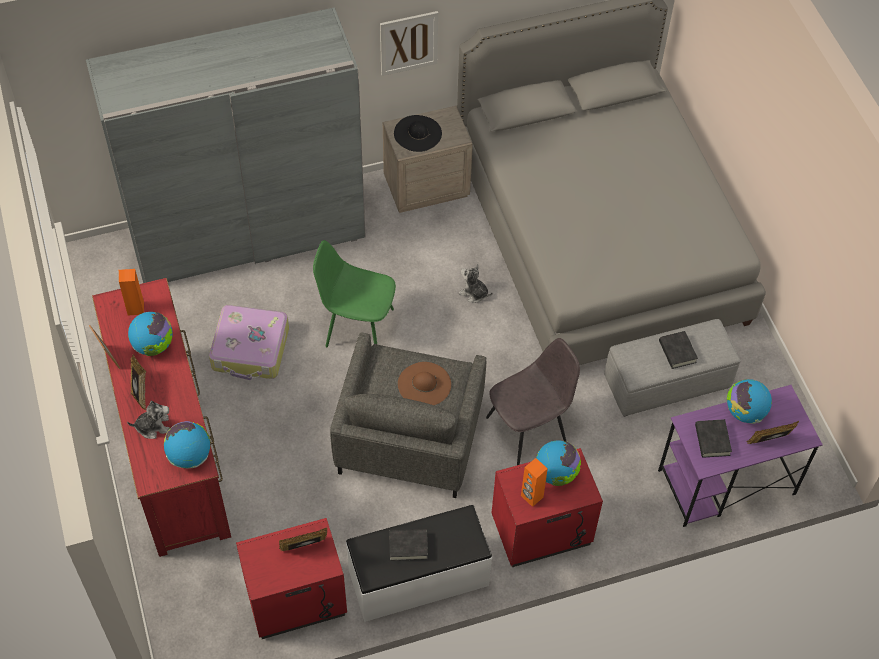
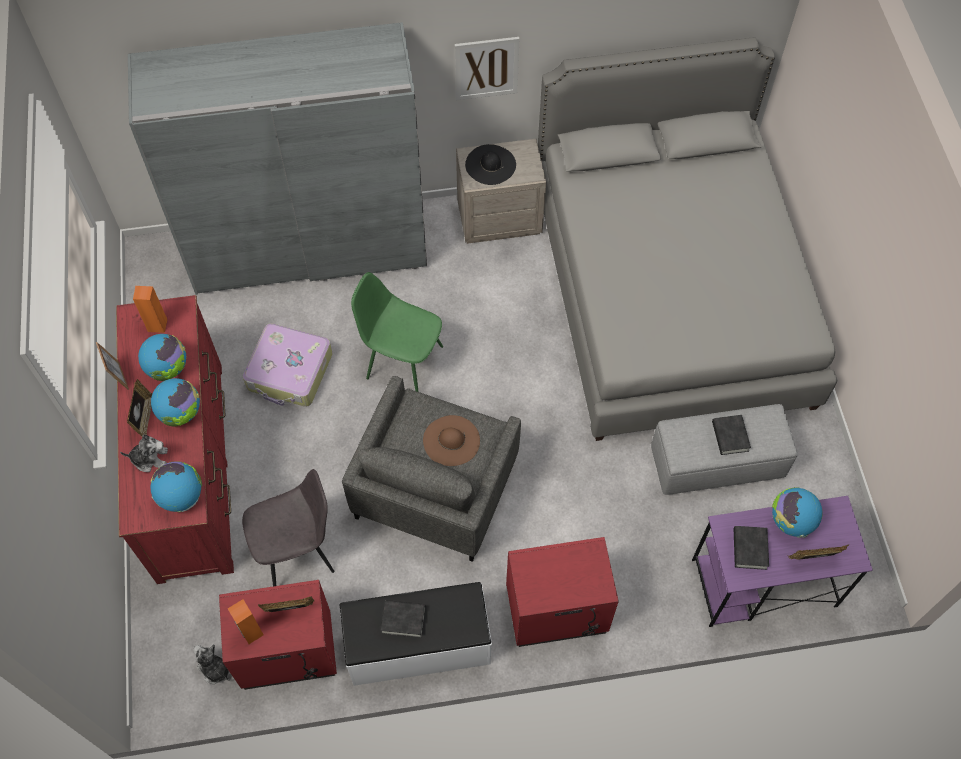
camera: 10 degrees right, 5 degrees up
plush toy [459,264,492,303] -> plush toy moved to [193,644,230,684]
grey chair [486,338,580,465] -> grey chair moved to [242,469,334,586]
orange speaker [521,458,548,507] -> orange speaker moved to [228,599,264,644]
globe [536,440,581,486] -> globe moved to [151,378,200,427]

